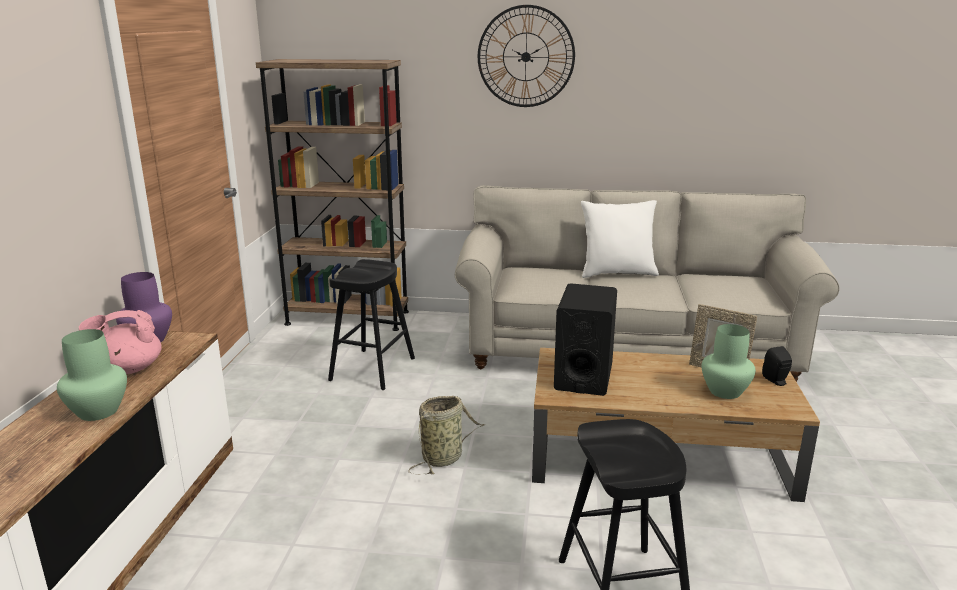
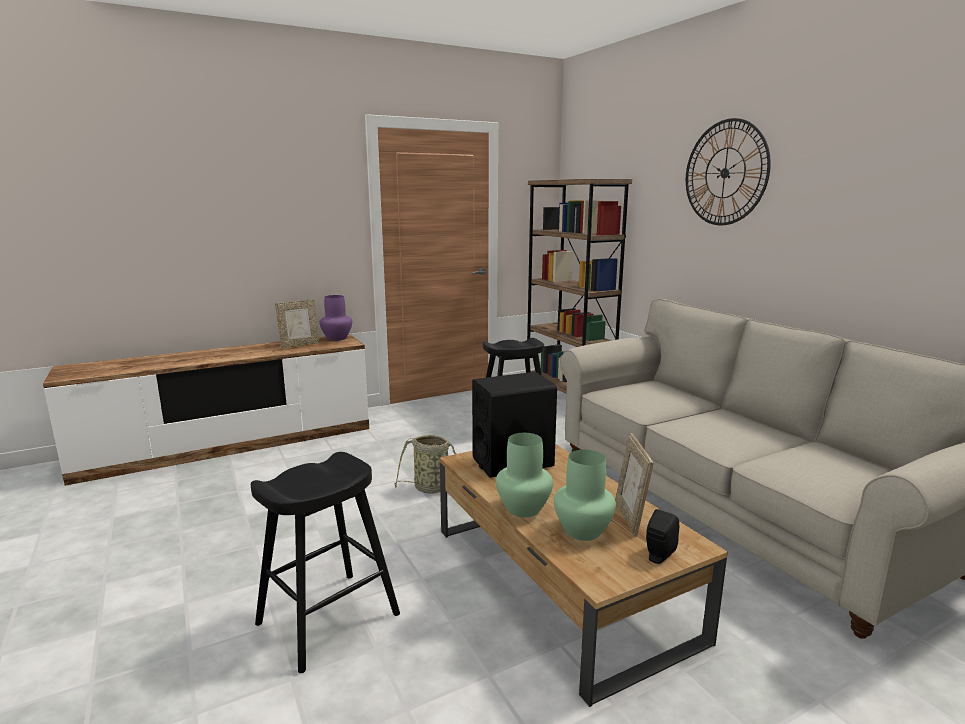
camera: 55 degrees right, 5 degrees down
green vase [57,329,127,421] -> green vase moved to [496,433,553,517]
pink teapot [79,310,162,374] -> picture frame [275,299,320,348]
white pillow [581,200,659,278] -> none

